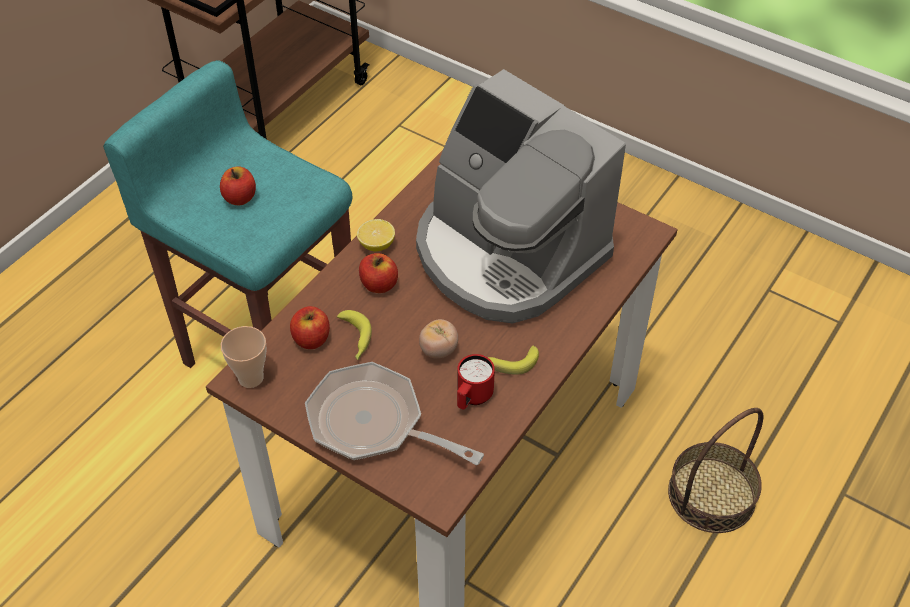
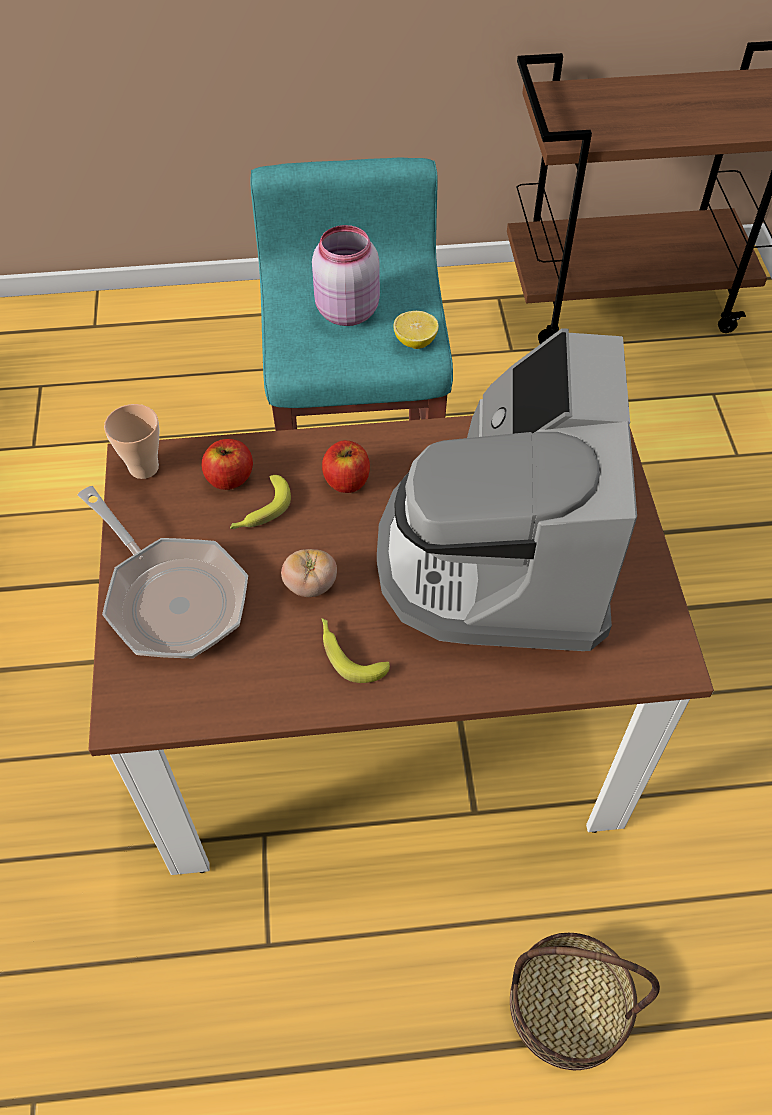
camera: 50 degrees right, 5 degrees up
apple [220,166,256,205] -> pink jar [312,225,380,326]
frying pan [305,362,484,465] -> frying pan turned 150 degrees clockwise [78,486,248,658]
lemon [357,219,395,252] -> lemon moved to [393,311,439,349]
red mug [457,354,495,409] -> none

